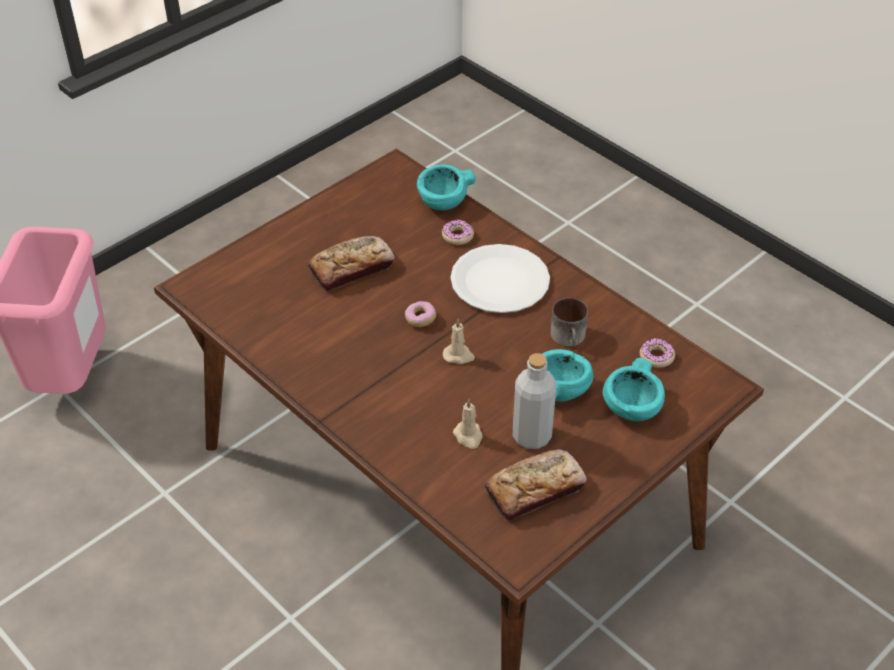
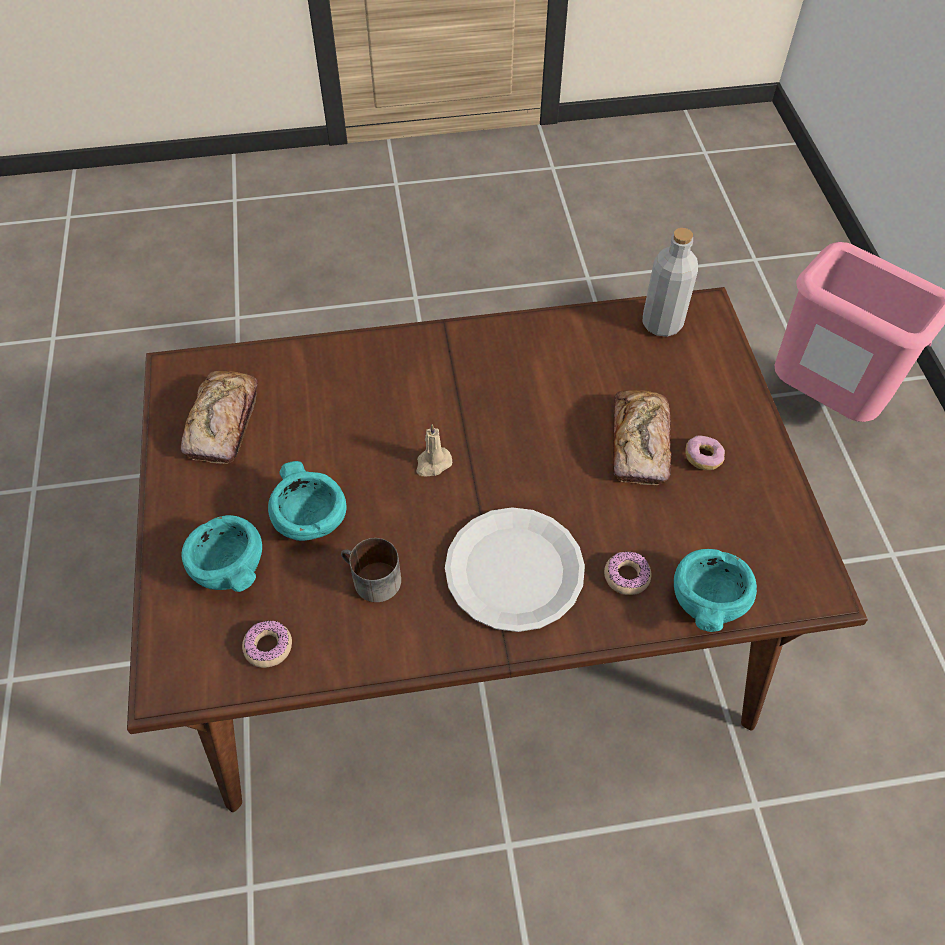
camera: 125 degrees right, 10 degrees up
donut [405,301,436,327] -> donut moved to [685,435,725,470]
beige candle [453,399,483,449] -> none
grey bottle [513,353,556,449] -> grey bottle moved to [642,228,698,337]

